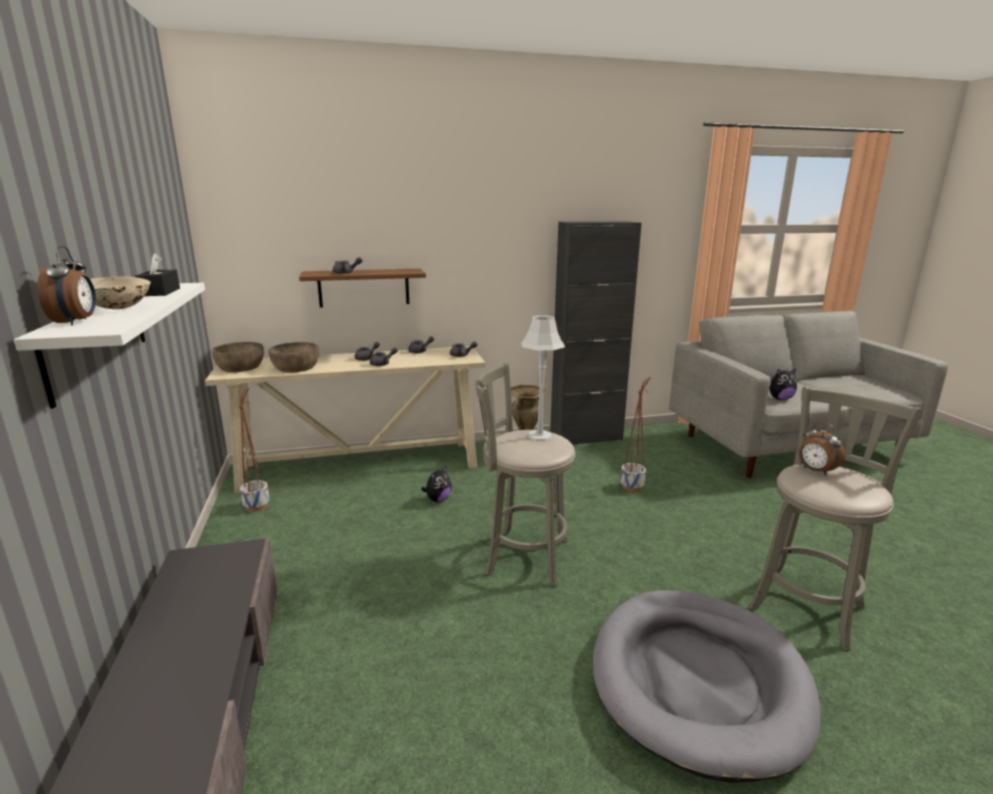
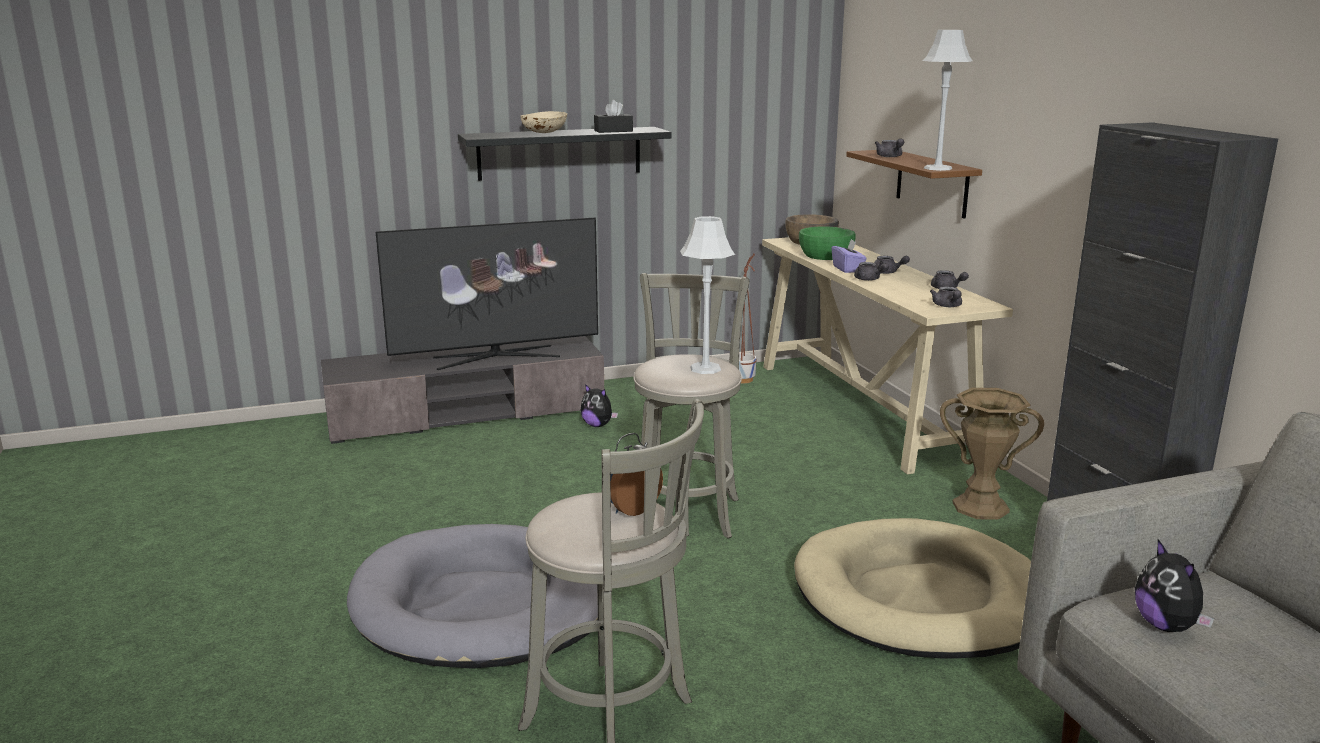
camera: 85 degrees right, 0 degrees up
white shelf [14,283,205,409] -> black shelf [458,127,672,181]
alarm clock [37,246,96,325] -> none
brown bowl [269,342,319,372] -> green bowl [799,227,856,260]
plush toy [421,467,452,502] -> plush toy moved to [581,384,618,427]
planter [621,377,650,492] -> beige dog bed [794,518,1031,659]
none -> television [376,217,598,370]
none -> purple tissue box [832,239,867,273]
none -> grey table lamp [923,30,973,171]

